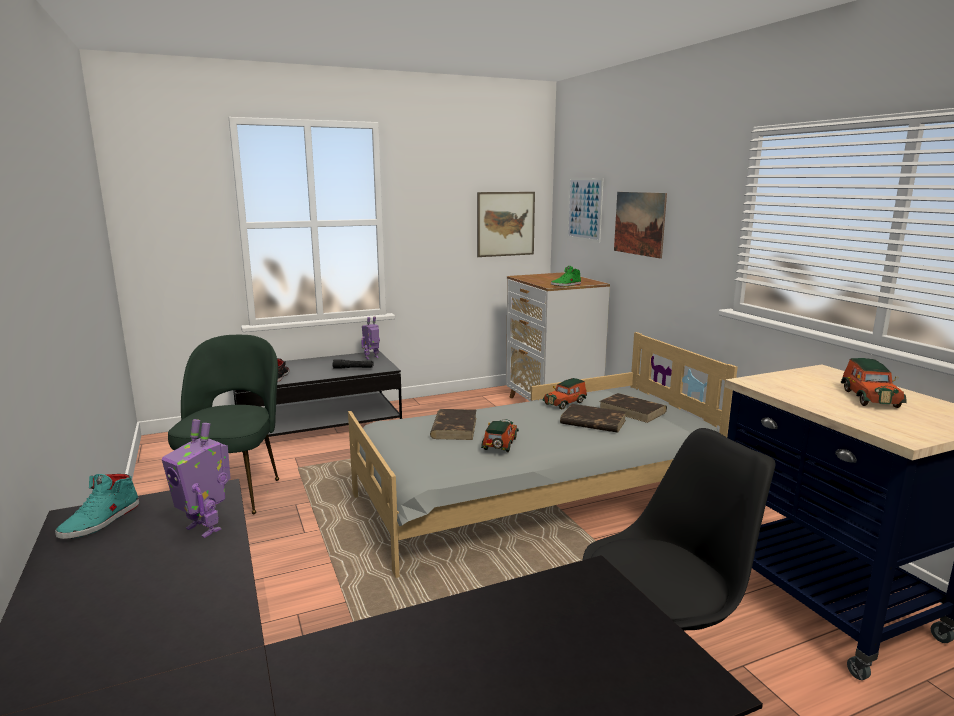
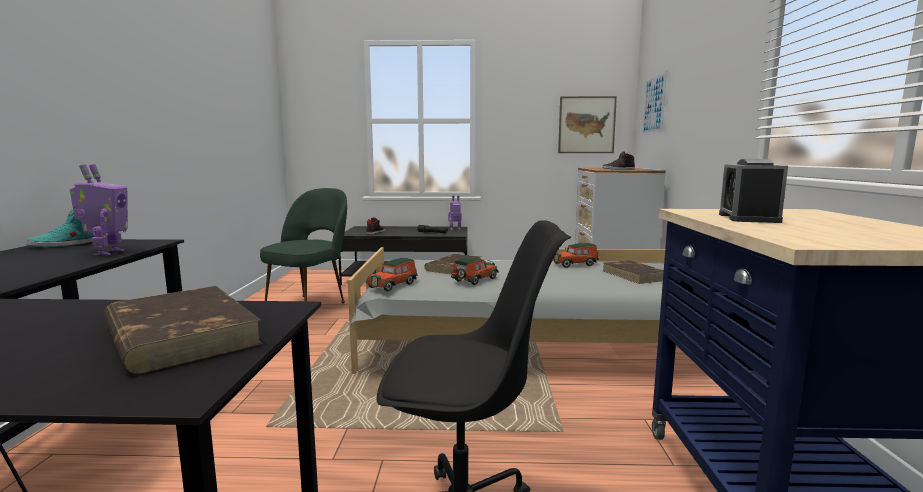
camera: 25 degrees right, 5 degrees down
toy robot [162,419,231,538] -> toy robot turned 150 degrees counterclockwise [70,164,128,255]
green shoe [551,266,581,286] -> black shoe [602,151,635,170]
brown book [560,404,626,433] -> brown book moved to [104,286,263,374]
picture [614,192,667,259] -> none
toy car [841,358,907,408] -> toy car moved to [366,258,418,292]
none -> alarm clock [719,159,788,223]

